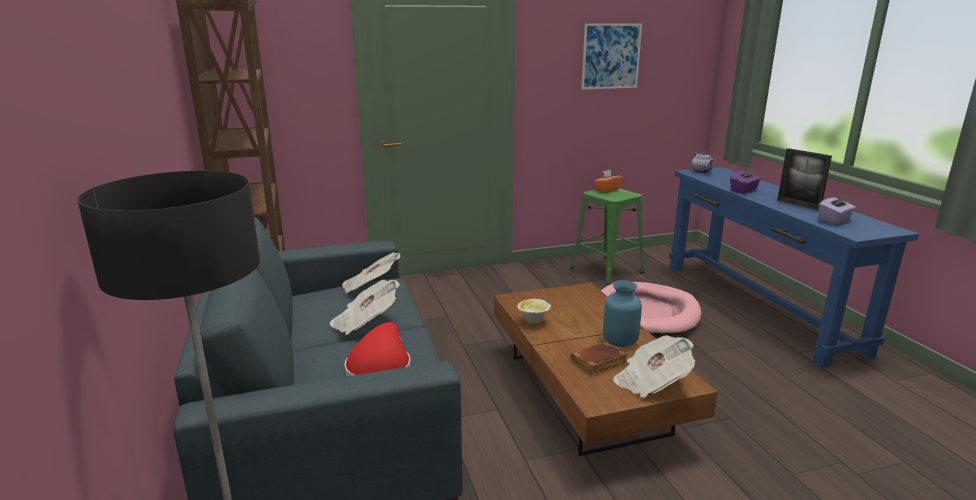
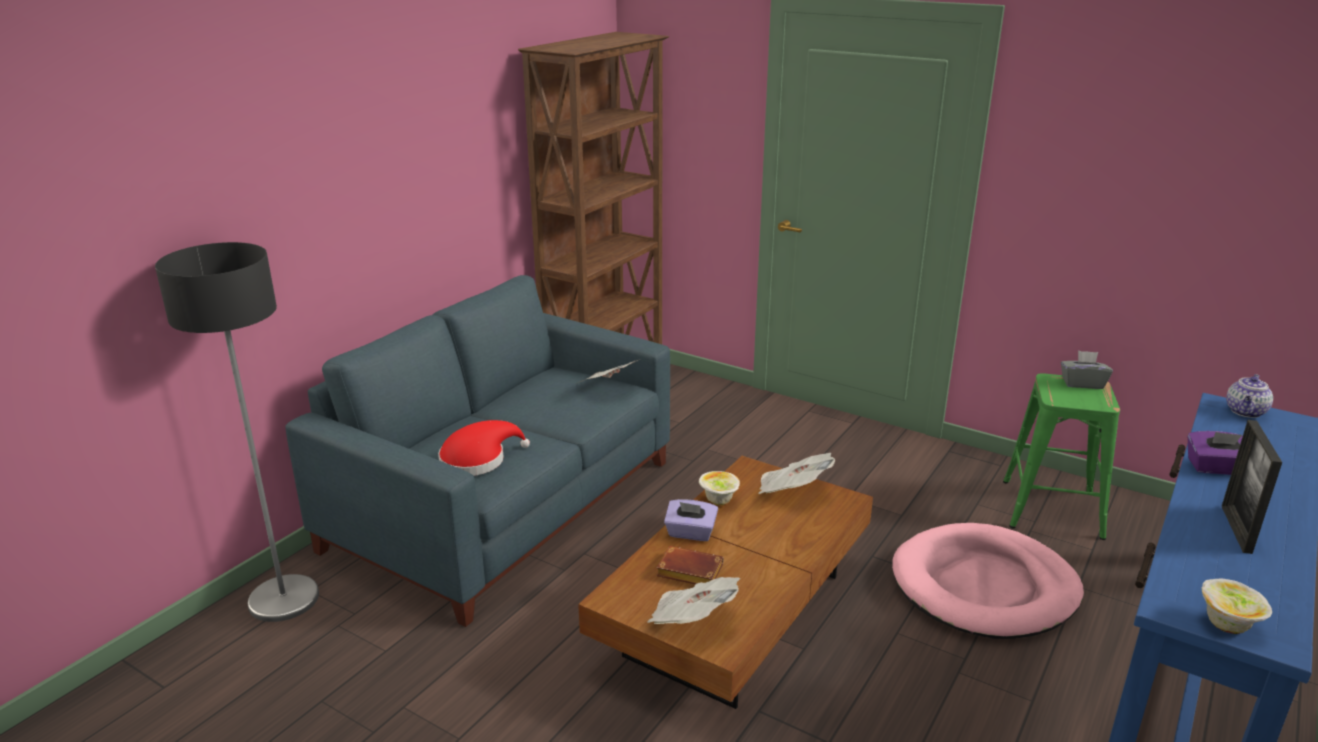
camera: 50 degrees right, 5 degrees up
newspaper [329,280,400,335] -> newspaper moved to [759,453,835,494]
picture [581,23,642,90] -> none
orange tissue box [594,169,622,193] -> grey tissue box [1061,351,1113,389]
blue vase [603,280,642,347] -> none
purple tissue box [819,194,856,225] -> purple tissue box moved to [664,499,718,541]
none -> bowl [1201,578,1272,634]

